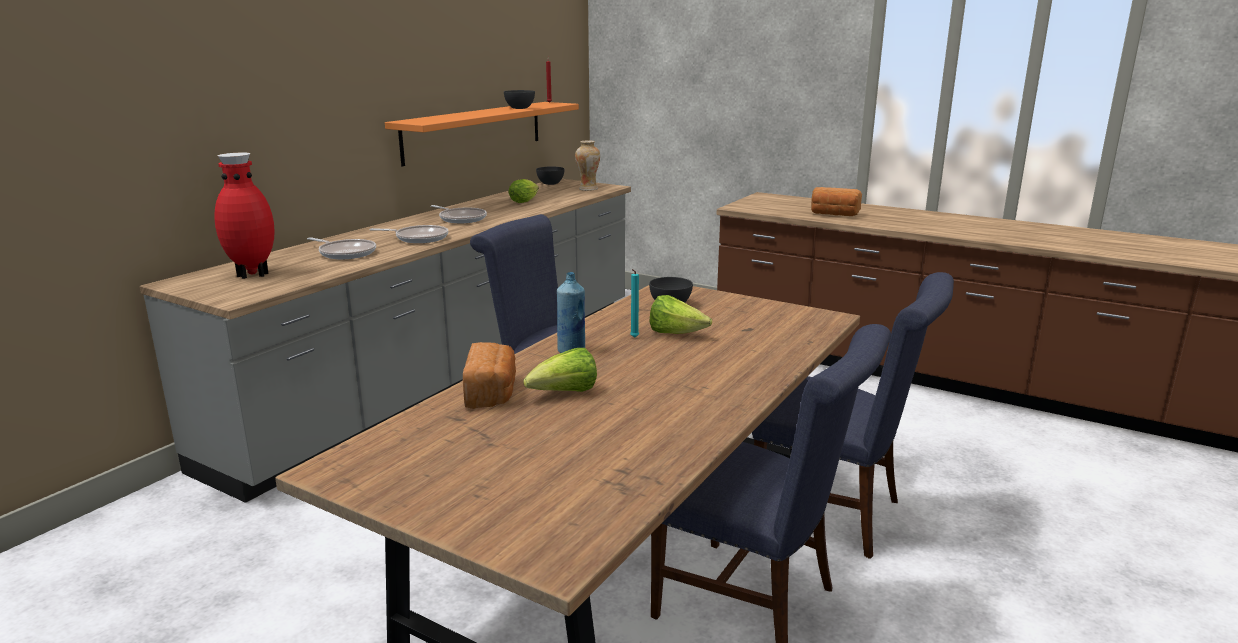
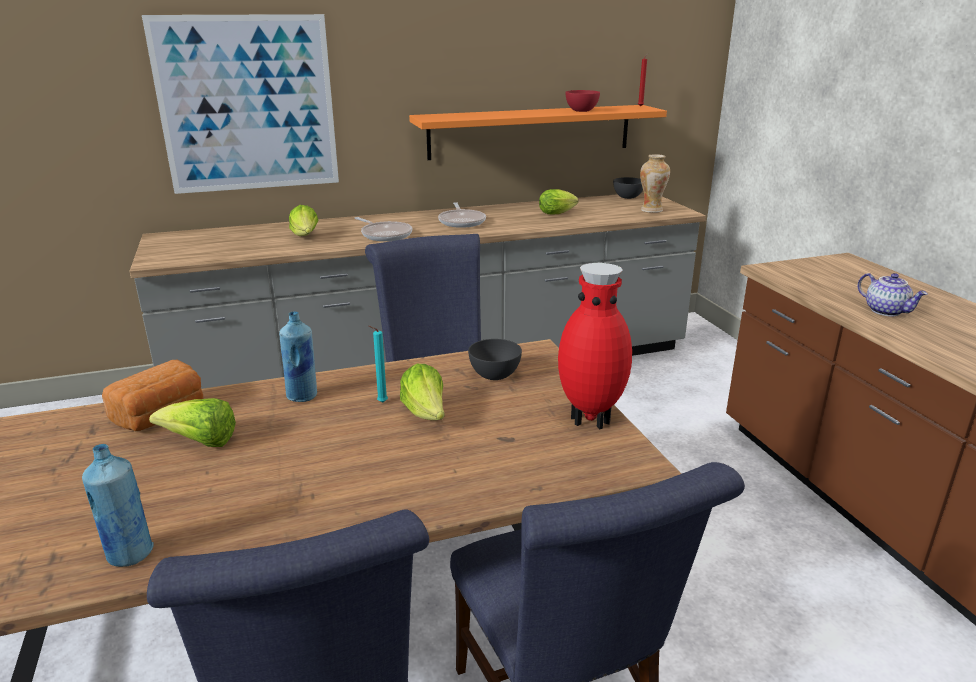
camera: 40 degrees right, 5 degrees up
red vase [214,153,275,279] -> red vase moved to [558,263,632,429]
frying pan [307,237,376,259] -> lettuce [289,205,318,236]
grey bowl [504,90,535,109] -> red bowl [566,90,600,112]
bread [811,187,862,216] -> teapot [857,273,928,317]
none -> blue bottle [82,444,154,567]
none -> picture [142,14,339,194]

